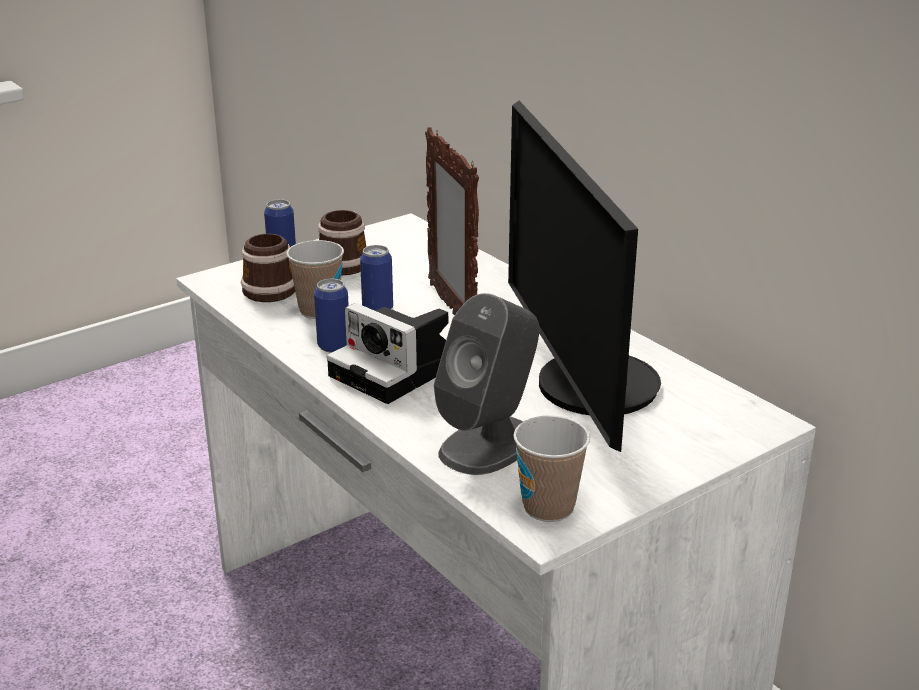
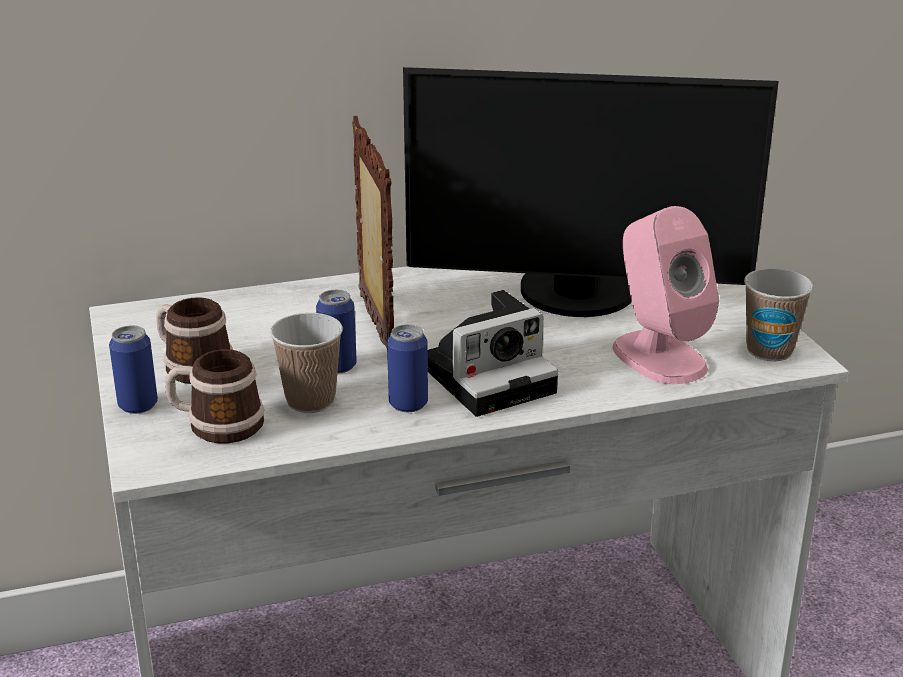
camera: 70 degrees left, 0 degrees up
picture frame [425,127,479,315] -> picture frame turned 105 degrees counterclockwise [352,116,394,348]
grey speaker [434,293,539,475] -> pink speaker [612,206,719,384]

